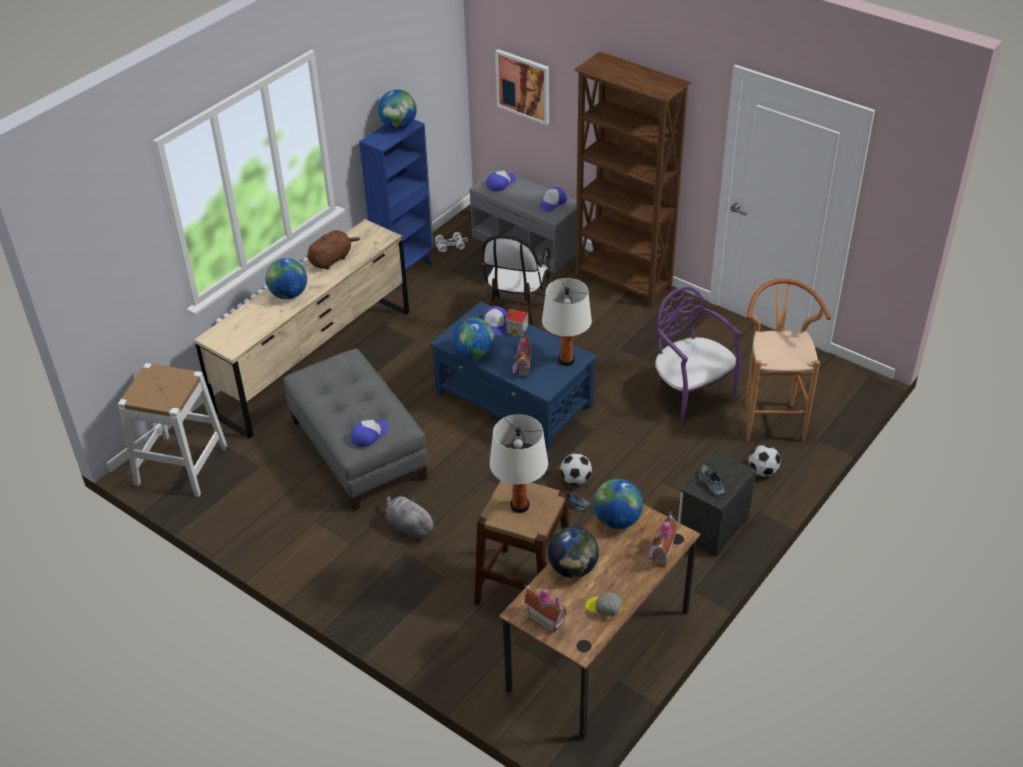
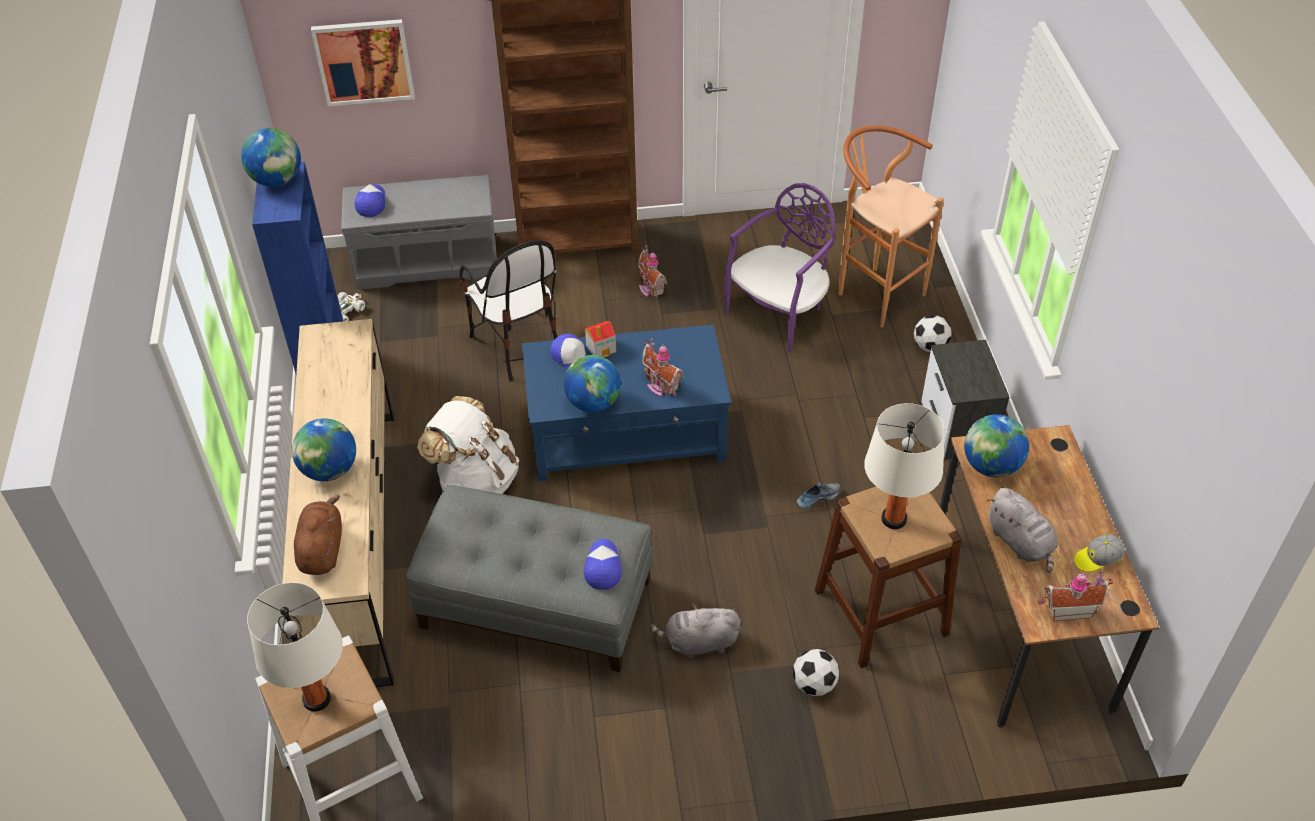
camera: 45 degrees left, 5 degrees up
brown plush toy [307,230,360,270] -> brown plush toy moved to [294,495,342,575]
cap [538,187,567,212] -> none
white table lamp [542,278,592,366] -> white table lamp moved to [247,582,343,712]
globe [547,526,599,578] -> grey plush toy [987,488,1058,573]
football [560,453,592,485] -> football moved to [793,649,839,696]
toy house [649,511,677,565] -> toy house moved to [638,245,667,298]
purple chair [655,286,741,423] -> purple chair turned 120 degrees clockwise [724,183,836,353]
shoe [698,465,725,495] -> none
none -> white backpack [417,396,519,494]

